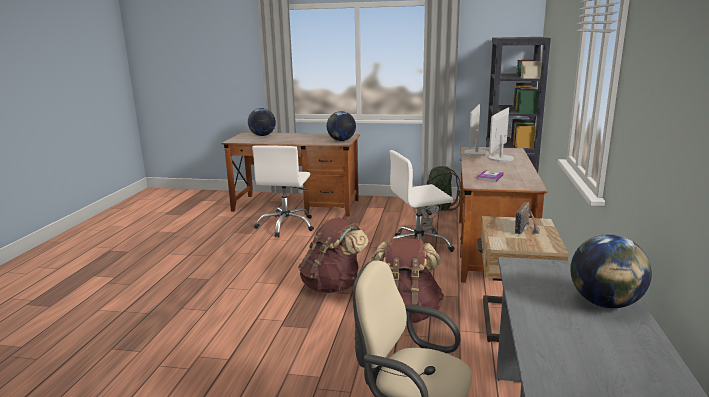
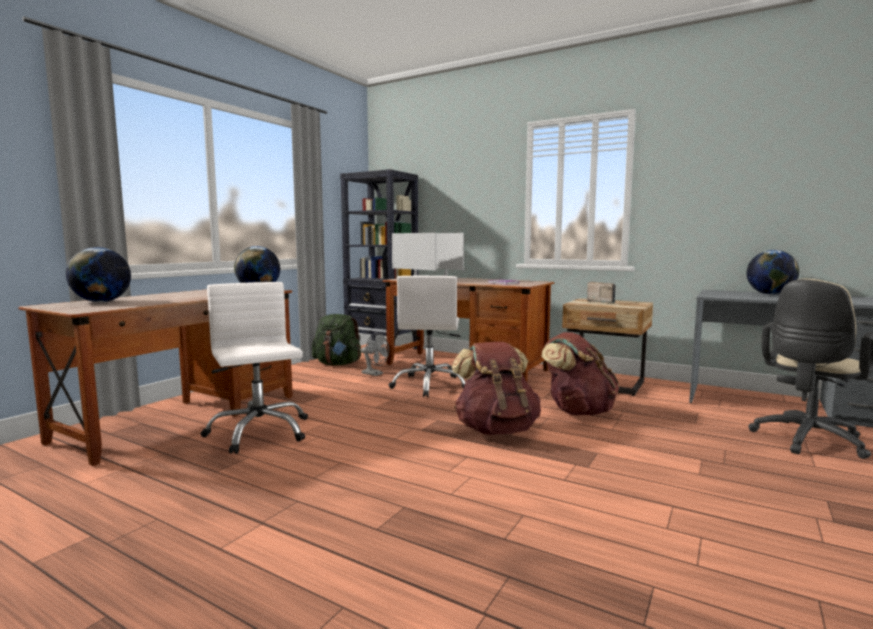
camera: 70 degrees left, 10 degrees down
white office chair [252,145,314,237] -> white office chair turned 150 degrees counterclockwise [201,282,308,454]

